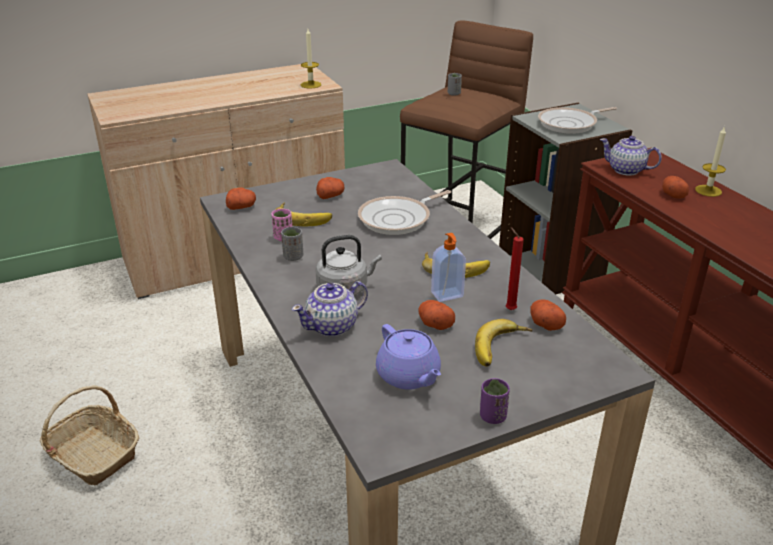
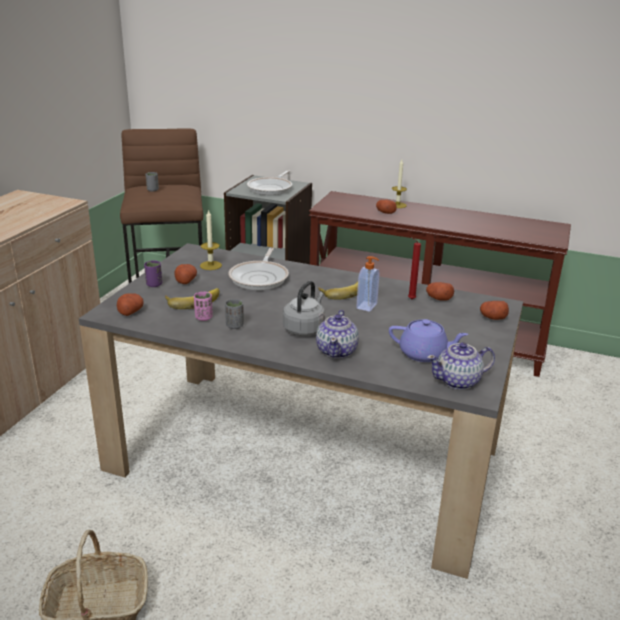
camera: 45 degrees left, 5 degrees down
candle [301,29,322,89] -> candle moved to [200,209,222,270]
potato [418,300,455,330] -> potato moved to [480,301,509,320]
banana [475,319,533,367] -> none
purple cup [480,378,510,424] -> purple cup moved to [144,260,162,287]
teapot [600,136,662,176] -> teapot moved to [427,342,495,390]

